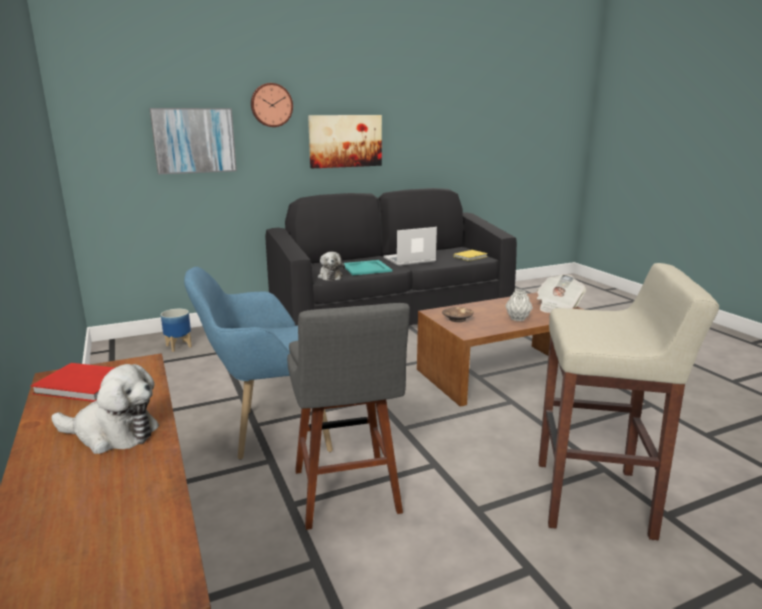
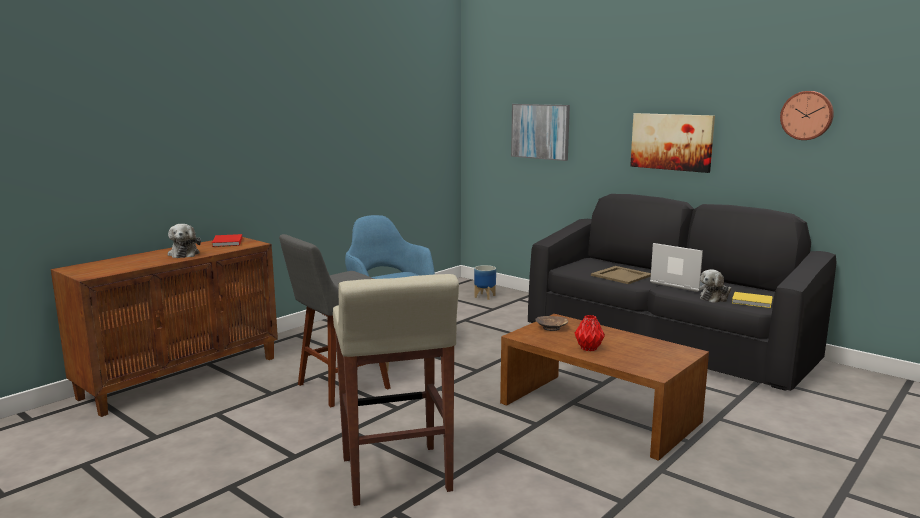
camera: 65 degrees right, 5 degrees down
wall clock [251,83,293,127] -> wall clock moved to [780,91,834,140]
plush toy [318,252,345,281] -> plush toy moved to [700,269,731,303]
turquoise tray [344,260,392,275] -> beige tray [591,266,651,284]
grey vase [505,289,533,321] -> red vase [575,315,605,351]
newspaper [537,274,586,313] -> none

